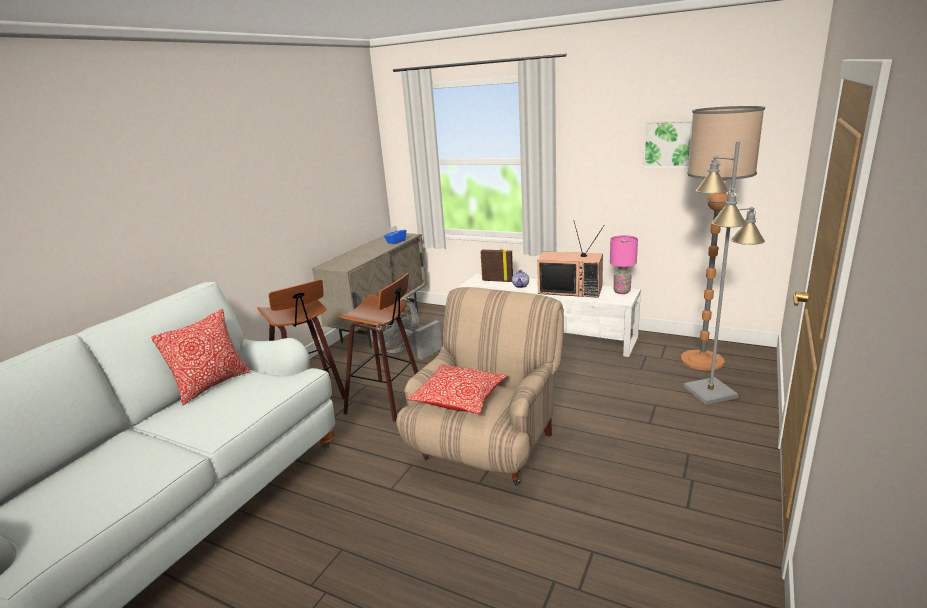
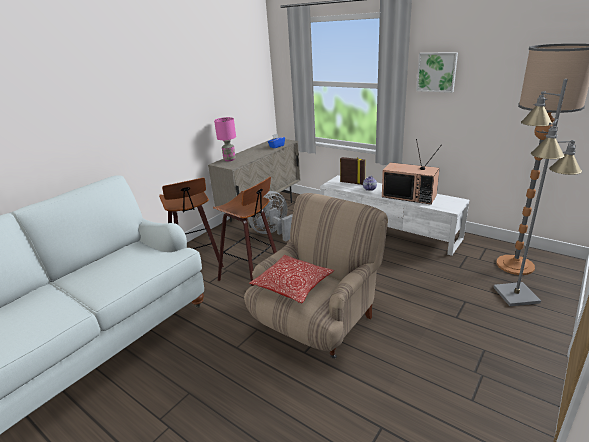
camera: 10 degrees right, 5 degrees up
pillow [151,309,250,405] -> none
pink table lamp [610,235,638,294] -> pink table lamp moved to [214,117,236,161]
picture [643,120,692,168] -> picture moved to [416,52,458,93]

